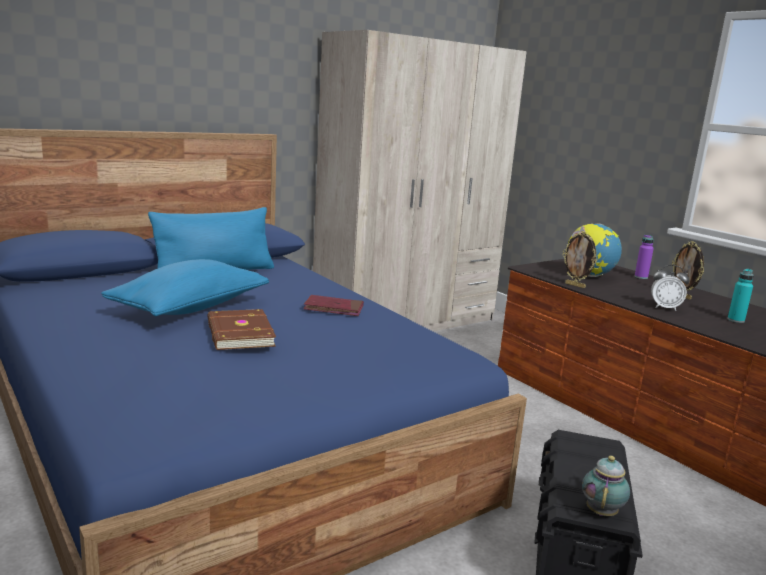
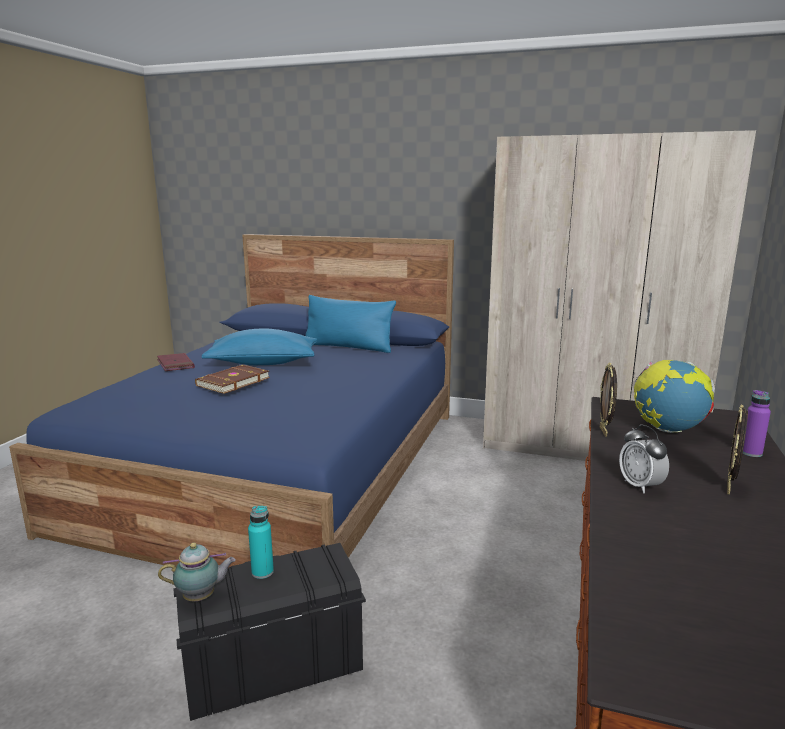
camera: 55 degrees right, 0 degrees up
red book [303,295,364,316] -> red book moved to [157,353,195,371]
turquoise bottle [727,269,754,323] -> turquoise bottle moved to [248,506,274,579]

